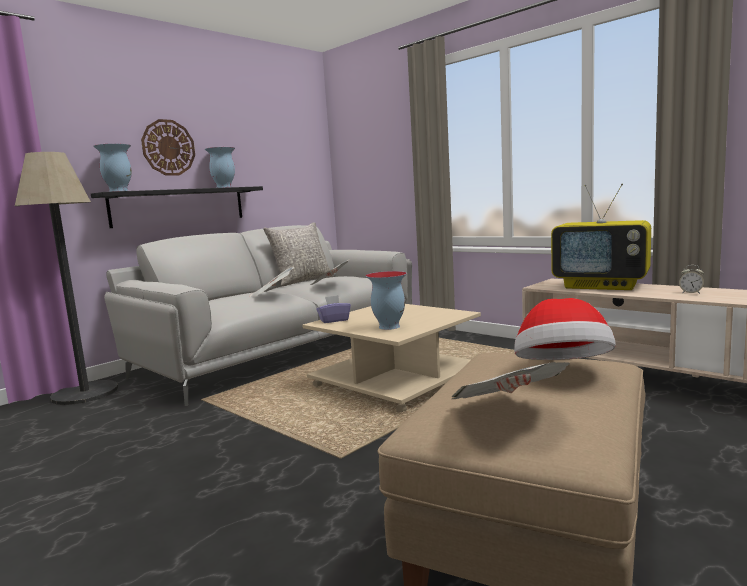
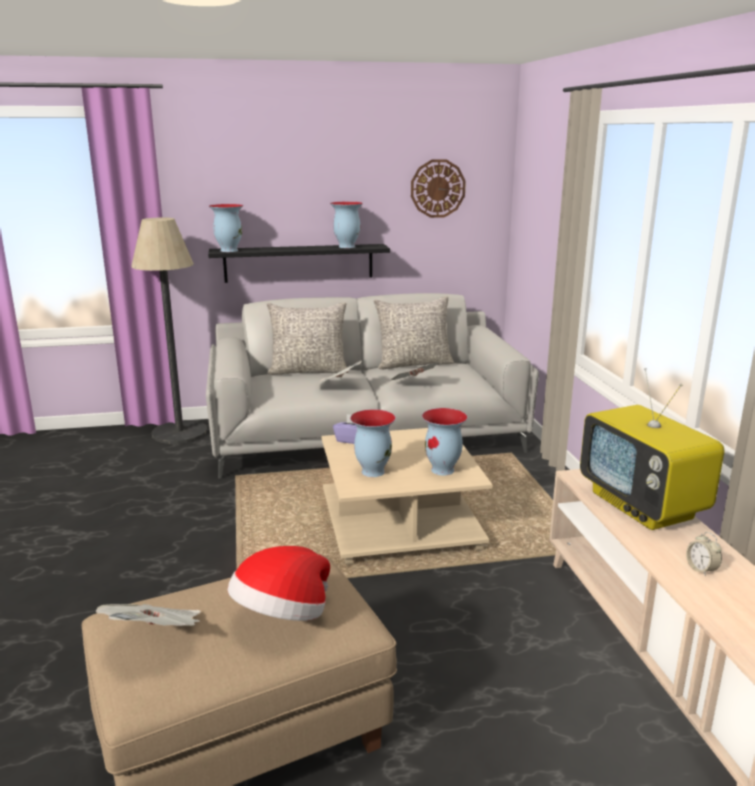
camera: 35 degrees right, 10 degrees up
wall clock [141,119,195,176] -> wall clock moved to [411,159,466,218]
none -> grey pillow [267,302,349,375]
none -> vase [422,408,467,476]

